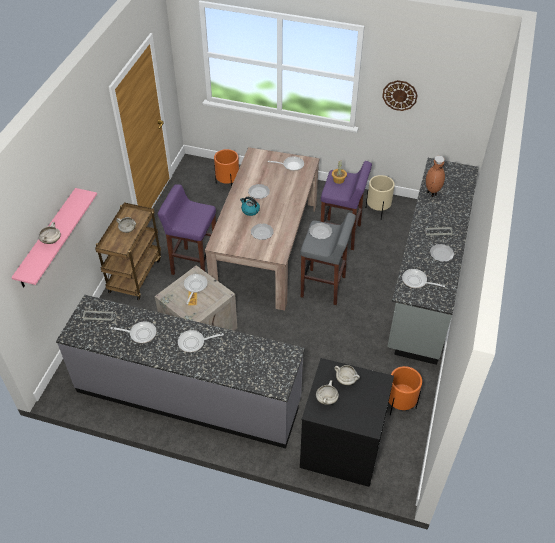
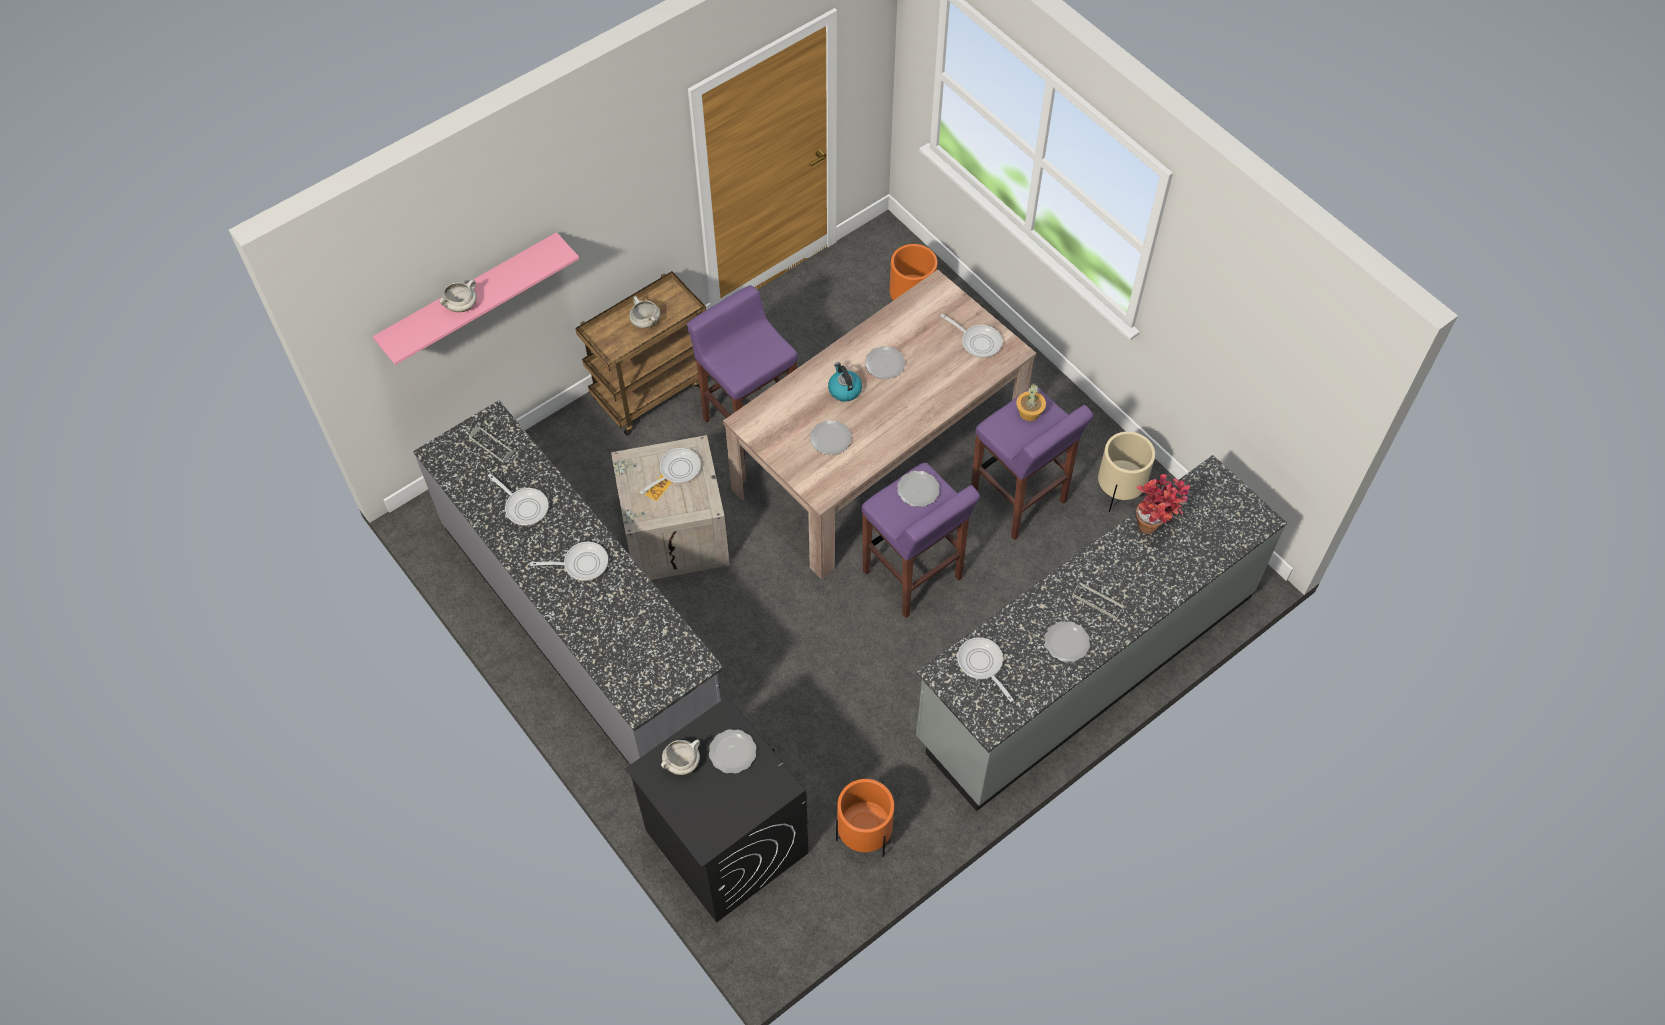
camera: 35 degrees right, 10 degrees up
frying pan [178,330,224,352] -> frying pan turned 150 degrees clockwise [530,542,608,581]
grey stool [300,213,356,305] -> purple stool [861,463,980,618]
white cooking pot [335,365,360,385] -> plate [709,729,756,774]
wall clock [382,80,417,111] -> none
brown vase [426,156,445,197] -> potted plant [1136,474,1190,534]

